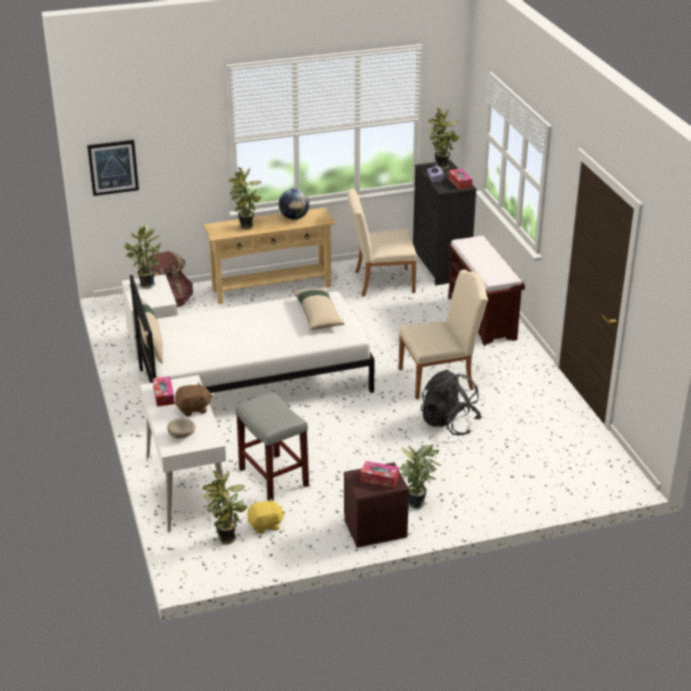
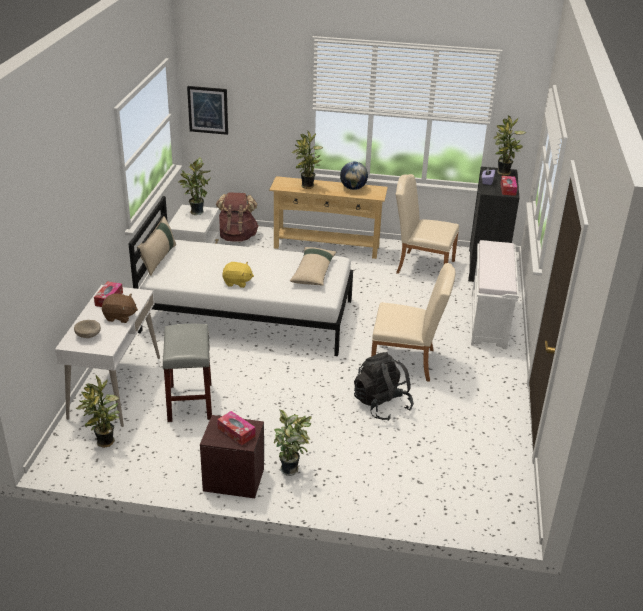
camera: 25 degrees right, 0 degrees up
yellow plush toy [247,498,285,534] -> yellow plush toy moved to [222,262,254,288]
brown bench [448,236,525,346] -> white bench [471,240,519,349]

